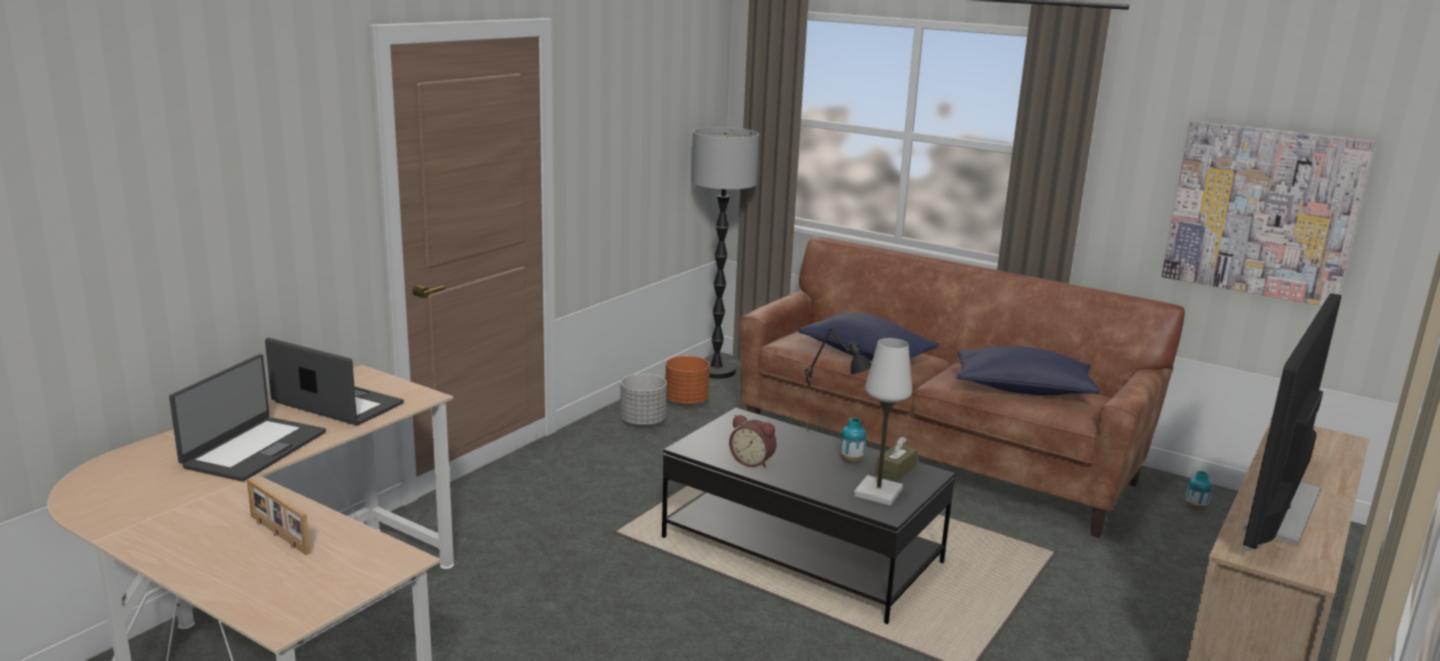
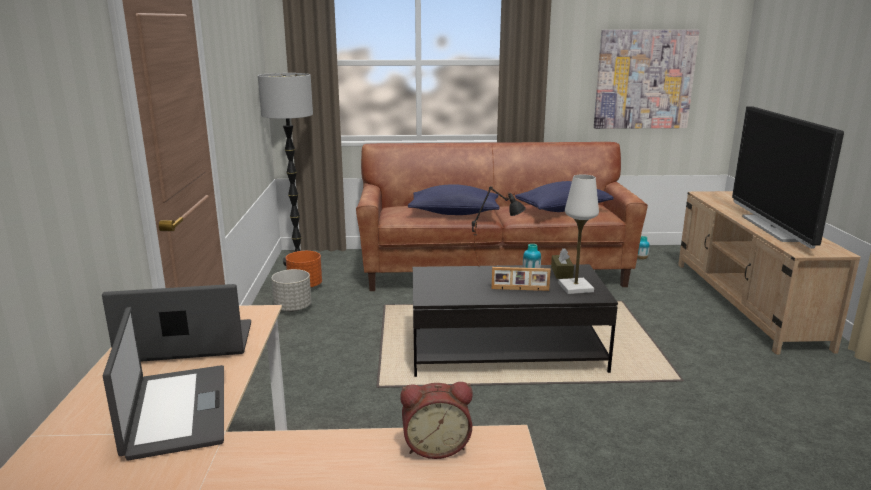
camera: 35 degrees left, 0 degrees up
picture frame [247,478,310,555] -> picture frame moved to [492,267,551,291]
alarm clock [729,415,777,468] -> alarm clock moved to [400,382,473,459]

